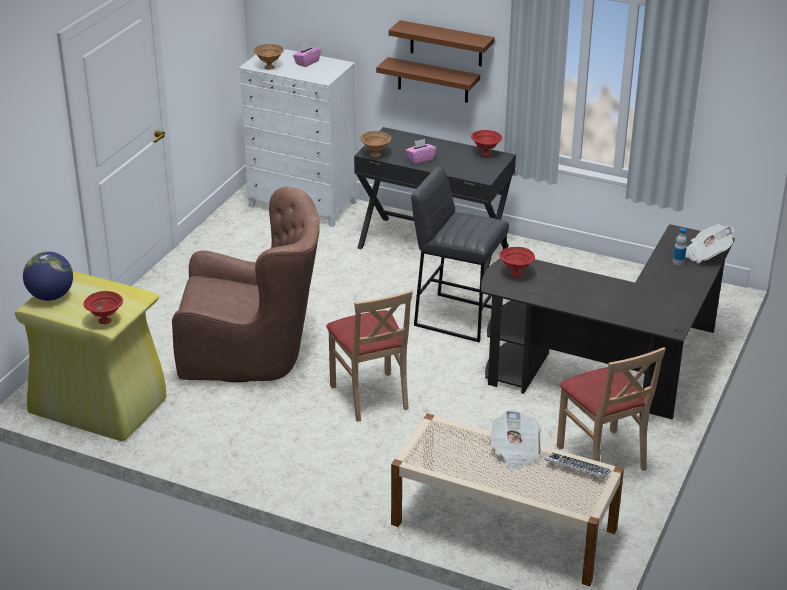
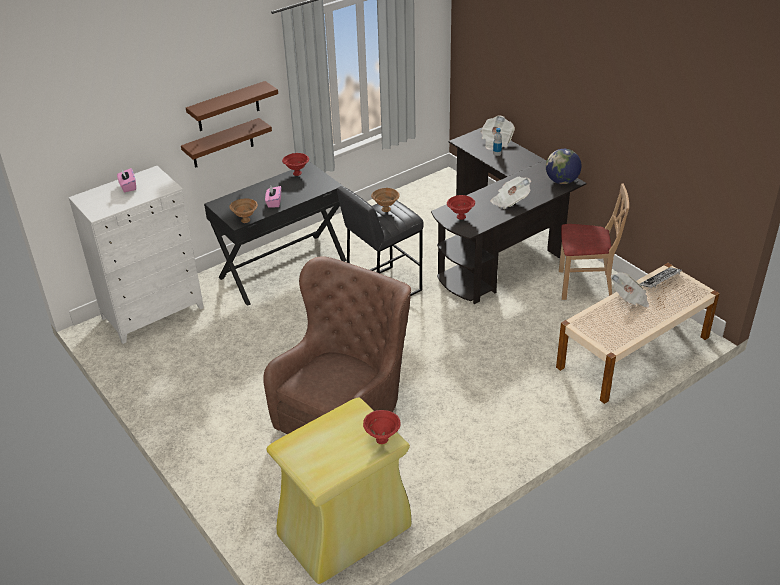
camera: 60 degrees left, 5 degrees up
globe [23,252,73,301] -> globe moved to [546,149,581,184]
brown bowl [254,44,284,70] -> brown bowl moved to [371,188,400,212]
beige chair [326,290,413,422] -> none
none -> newspaper [491,177,531,209]

